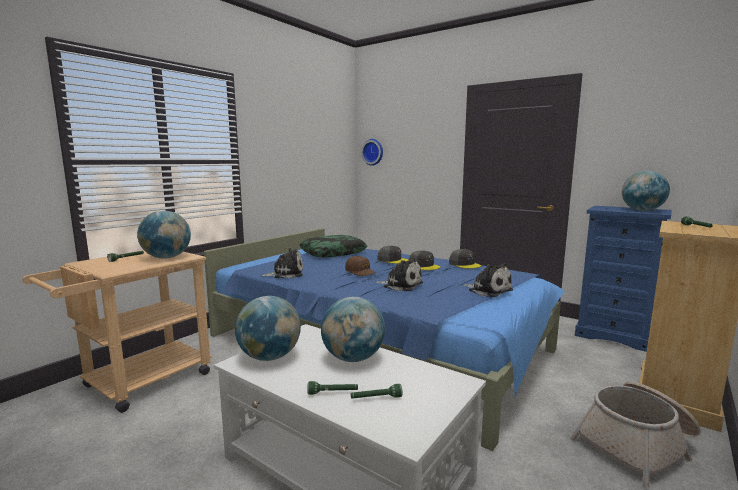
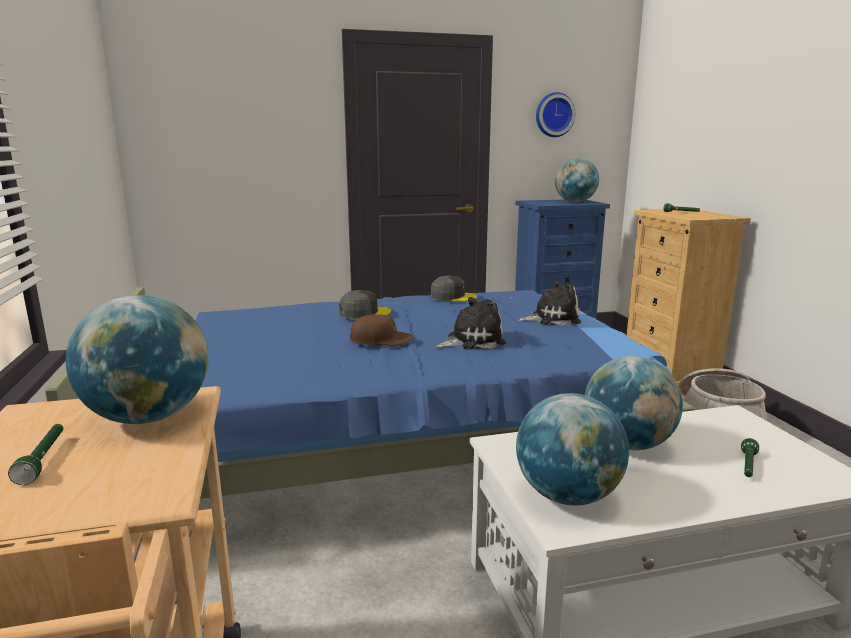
camera: 50 degrees left, 5 degrees up
plush toy [261,248,303,278] -> none
pillow [300,235,367,258] -> none
green flashlight [307,381,358,395] -> none
wall clock [361,139,383,166] -> wall clock moved to [536,92,575,137]
grey cap [409,250,440,270] -> none

